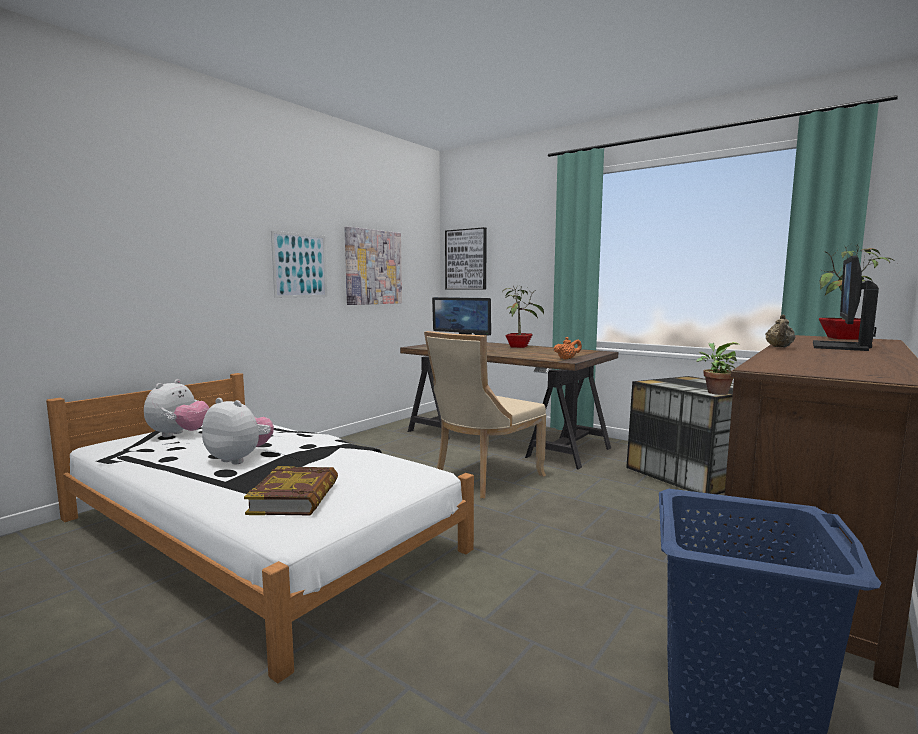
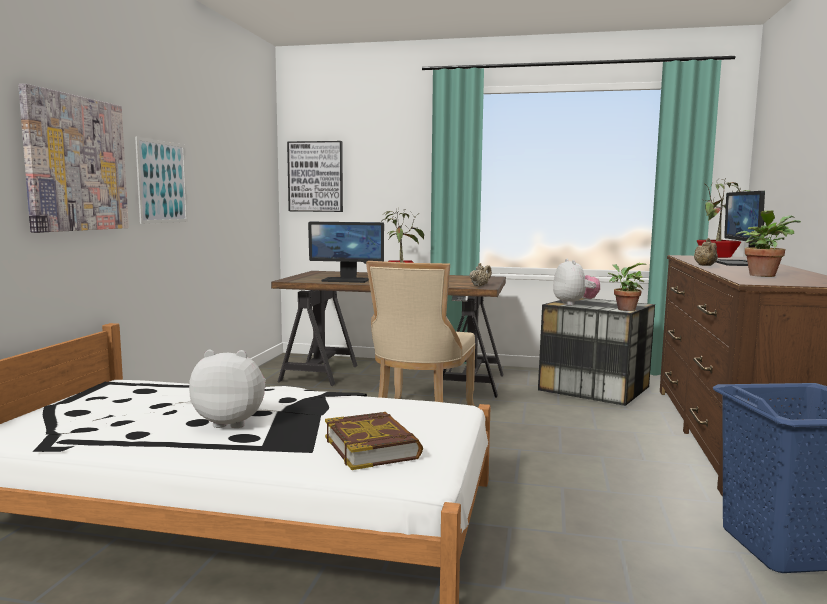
camera: 25 degrees left, 0 degrees up
plush toy [144,379,209,437] -> plush toy moved to [553,259,600,305]
picture [344,227,402,305] -> picture moved to [18,84,129,233]
orange teapot [554,337,582,360] -> beige teapot [469,263,492,286]
none -> potted plant [735,211,801,277]

